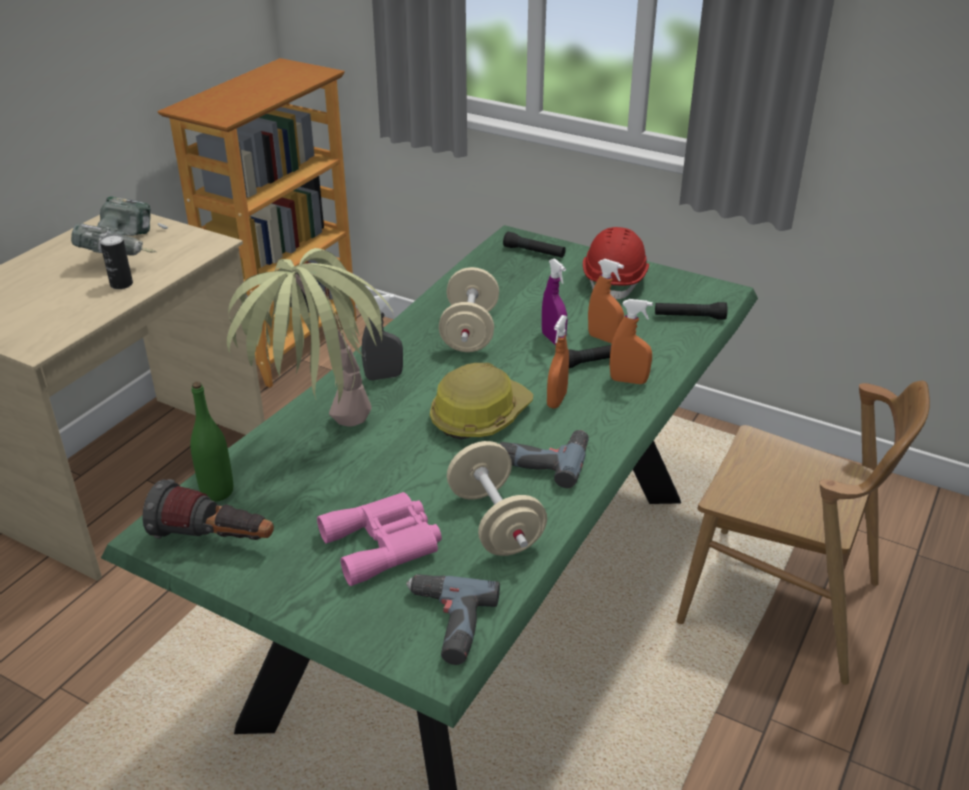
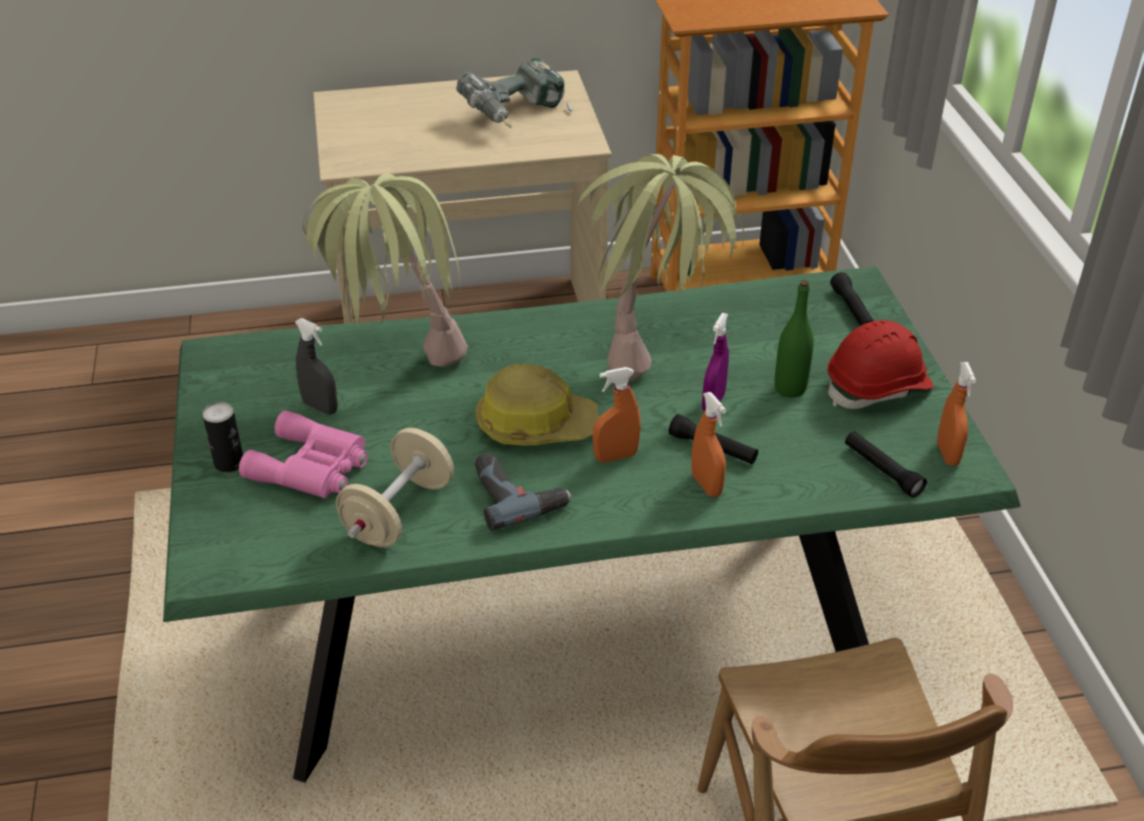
camera: 50 degrees right, 5 degrees up
can [100,234,133,289] -> can moved to [202,402,243,472]
flashlight [142,479,274,540] -> none
green bottle [190,382,233,502] -> green bottle moved to [775,280,814,398]
grey spray bottle [362,294,403,380] -> grey spray bottle moved to [295,318,338,415]
power drill [407,574,500,665] -> none
beige dumbbell [439,267,499,352] -> potted plant [578,154,744,381]
orange spray bottle [588,259,624,343] -> orange spray bottle moved to [937,362,976,466]

